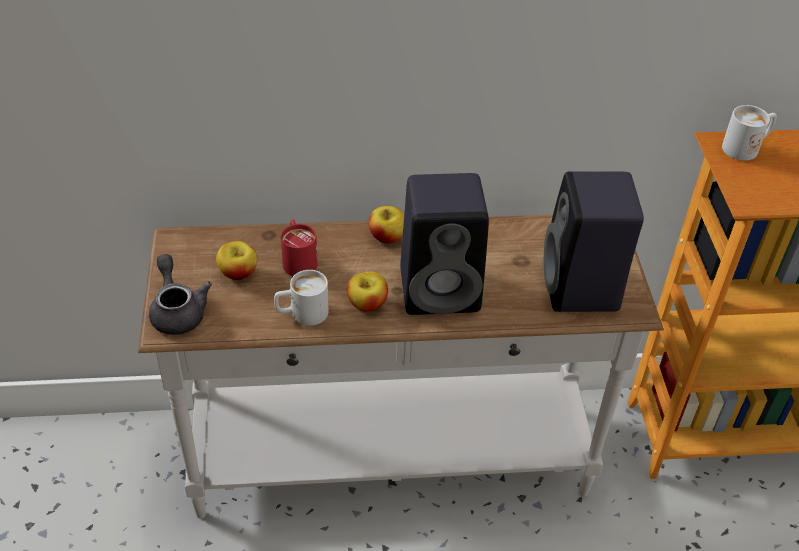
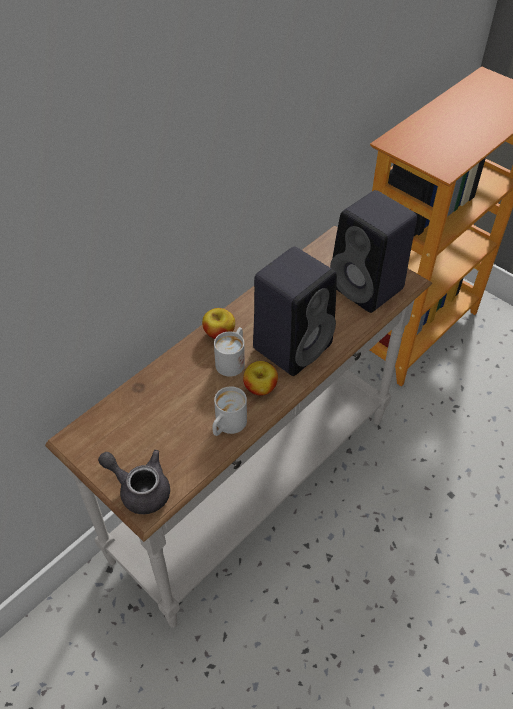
camera: 40 degrees left, 5 degrees up
apple [216,241,257,280] -> none
red mug [281,219,317,276] -> none
white mug [722,105,777,161] -> white mug moved to [214,327,245,377]

